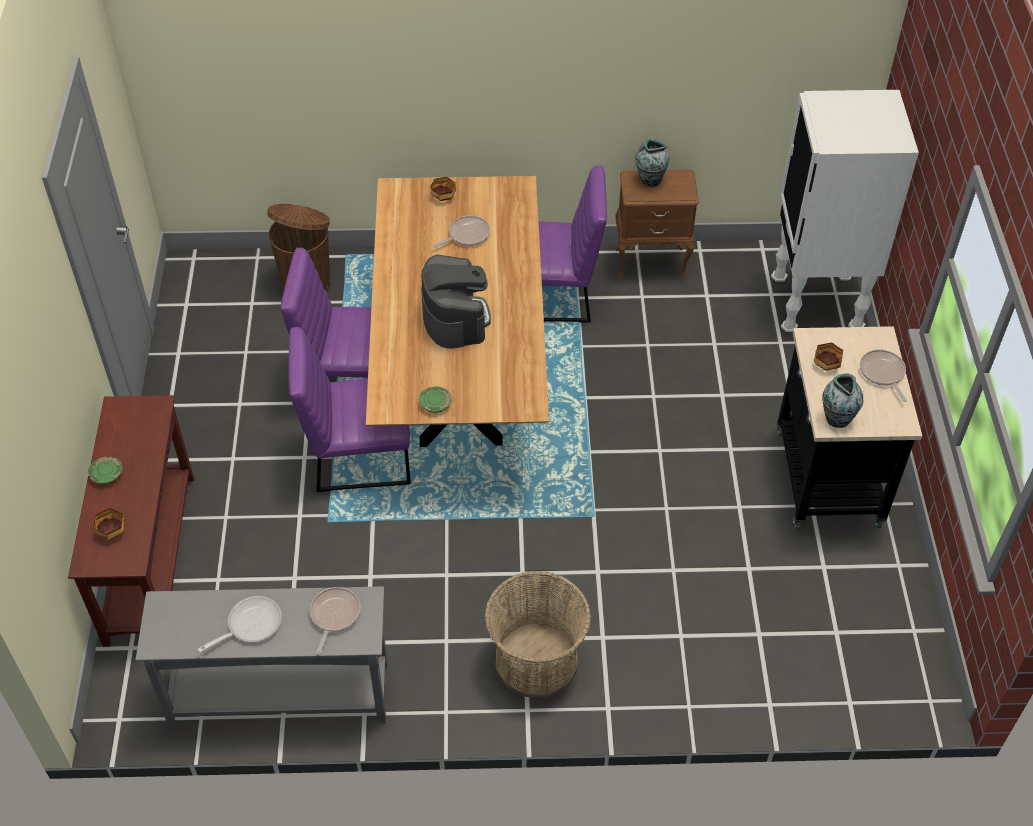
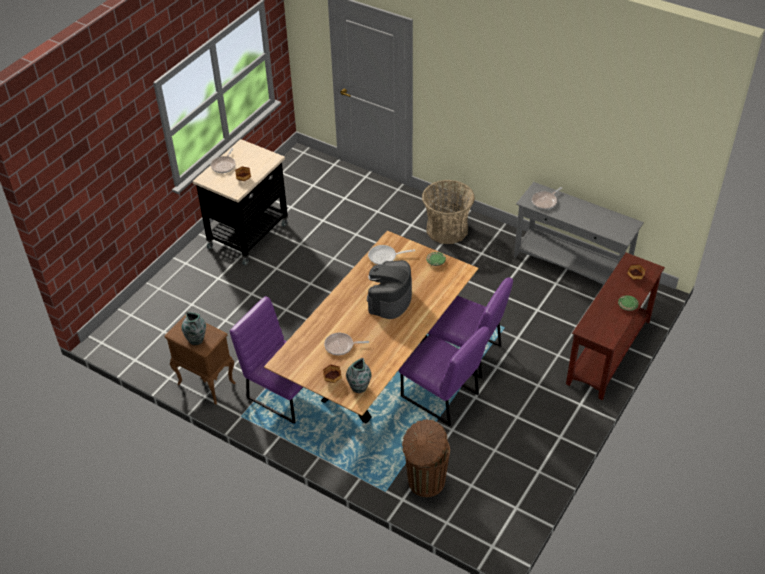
camera: 145 degrees left, 5 degrees down
frying pan [198,596,282,652] -> frying pan moved to [368,245,415,265]
white cabinet [771,90,919,332] -> none
vase [822,373,863,428] -> vase moved to [346,358,372,393]

